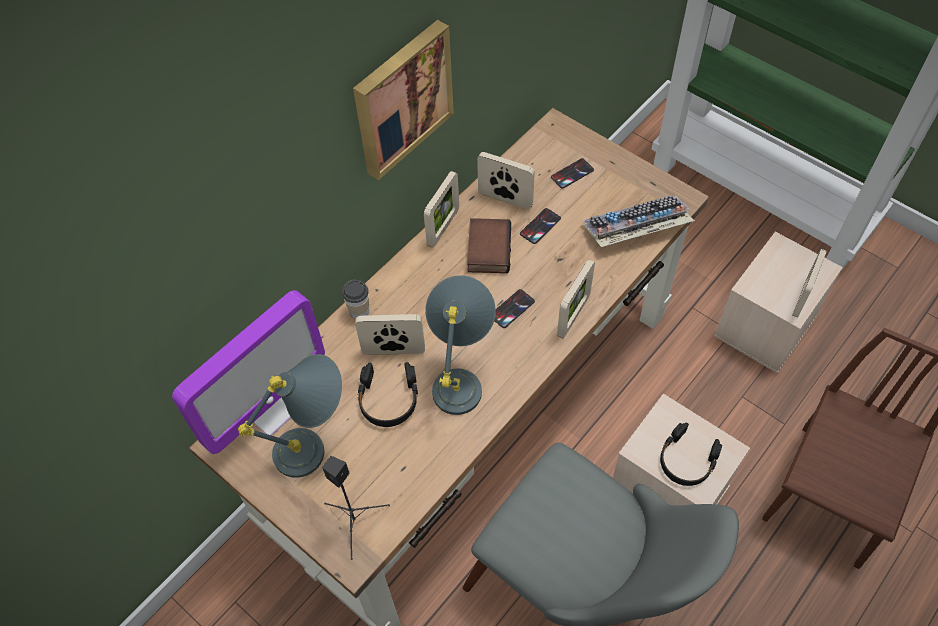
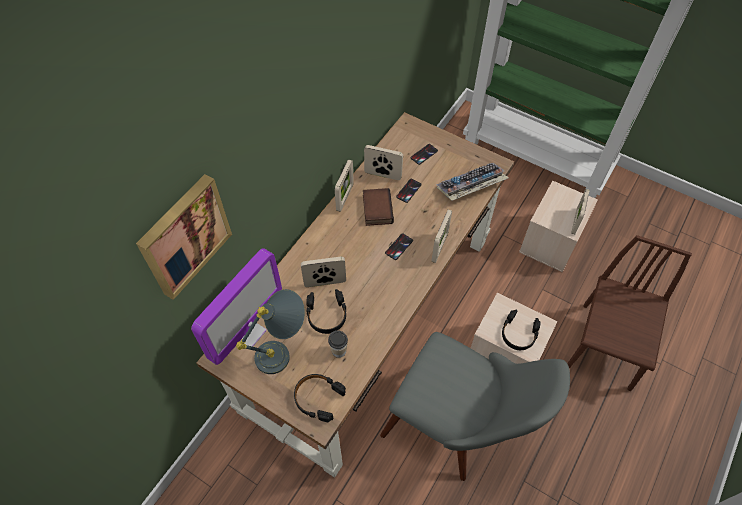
camera: 10 degrees left, 0 degrees up
black speaker [322,456,390,560] -> black headphones [294,374,346,422]
cup [342,280,369,319] -> cup moved to [328,331,348,358]
picture [353,20,454,180] -> picture moved to [136,174,232,300]
grey table lamp [425,276,496,415] -> none

